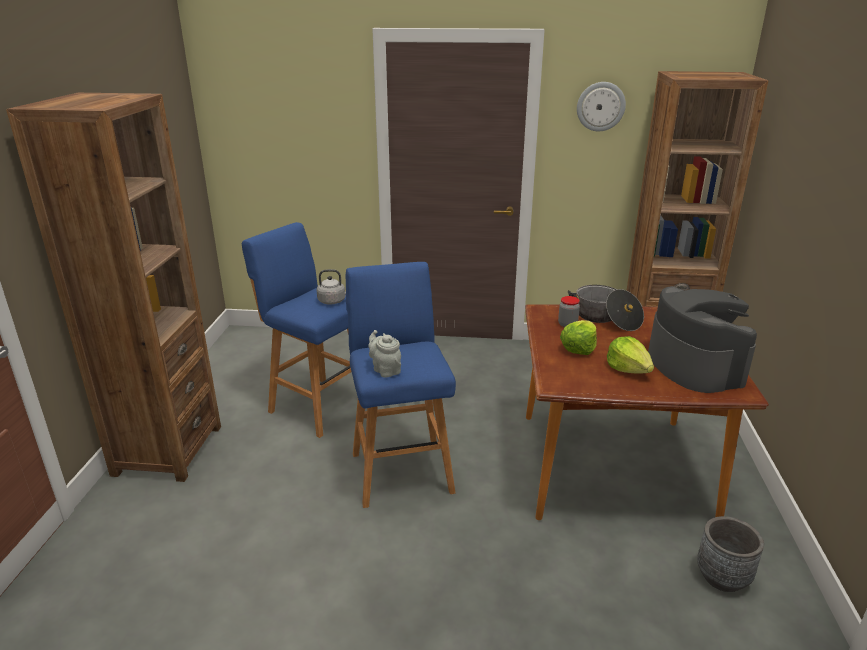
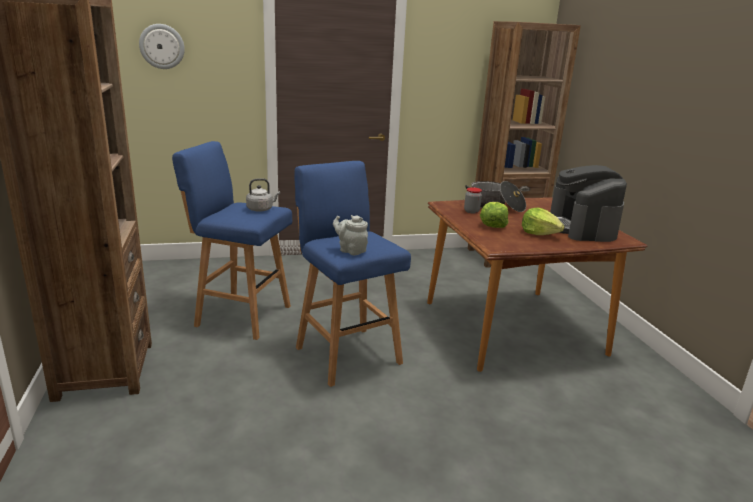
camera: 20 degrees left, 5 degrees down
wall clock [577,82,626,131] -> wall clock moved to [139,24,185,69]
coffee machine [648,286,757,393] -> coffee machine turned 150 degrees counterclockwise [550,165,627,242]
grey planter [697,516,764,592] -> none

